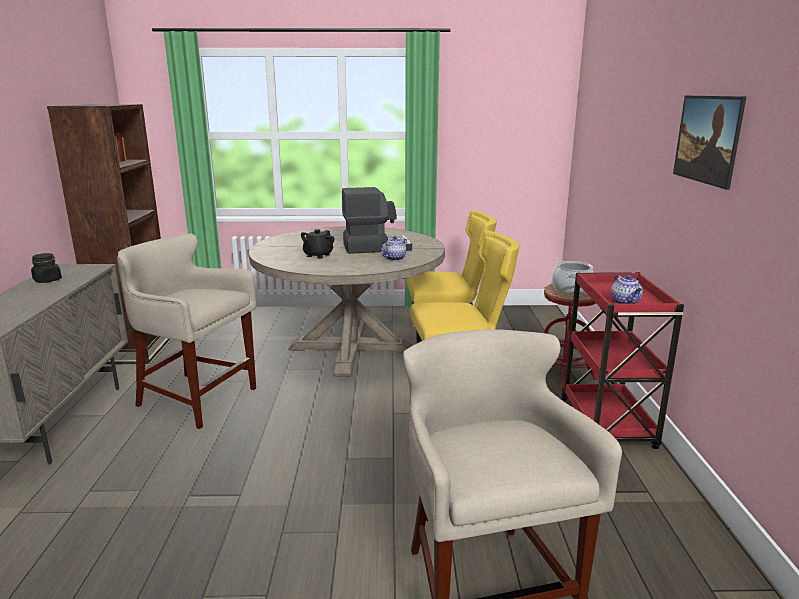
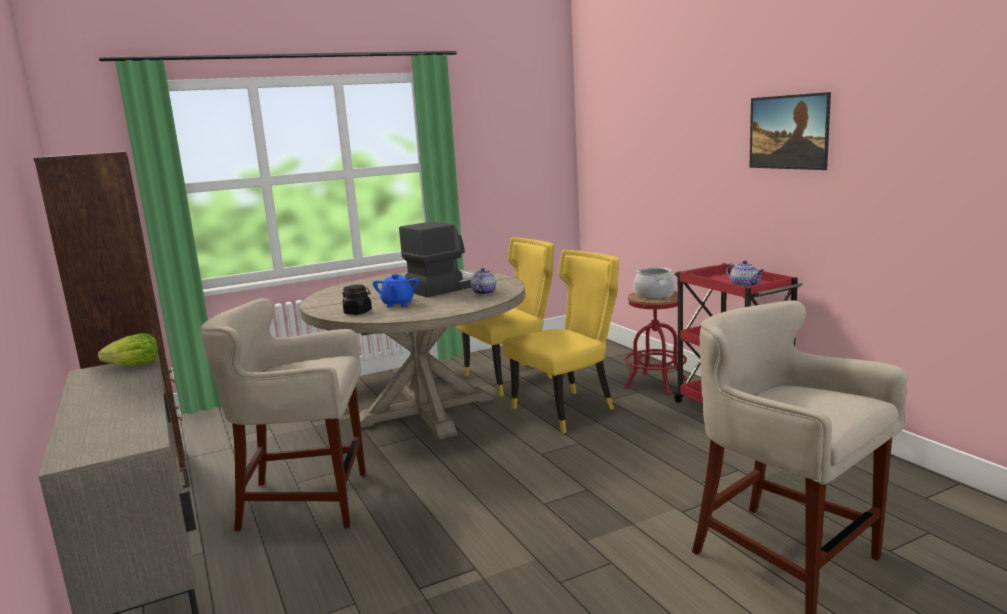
camera: 25 degrees left, 5 degrees down
black jar [31,253,62,283] -> black jar moved to [342,285,372,315]
black teapot [301,229,335,259] -> blue teapot [373,274,419,307]
none -> lettuce [98,333,158,366]

